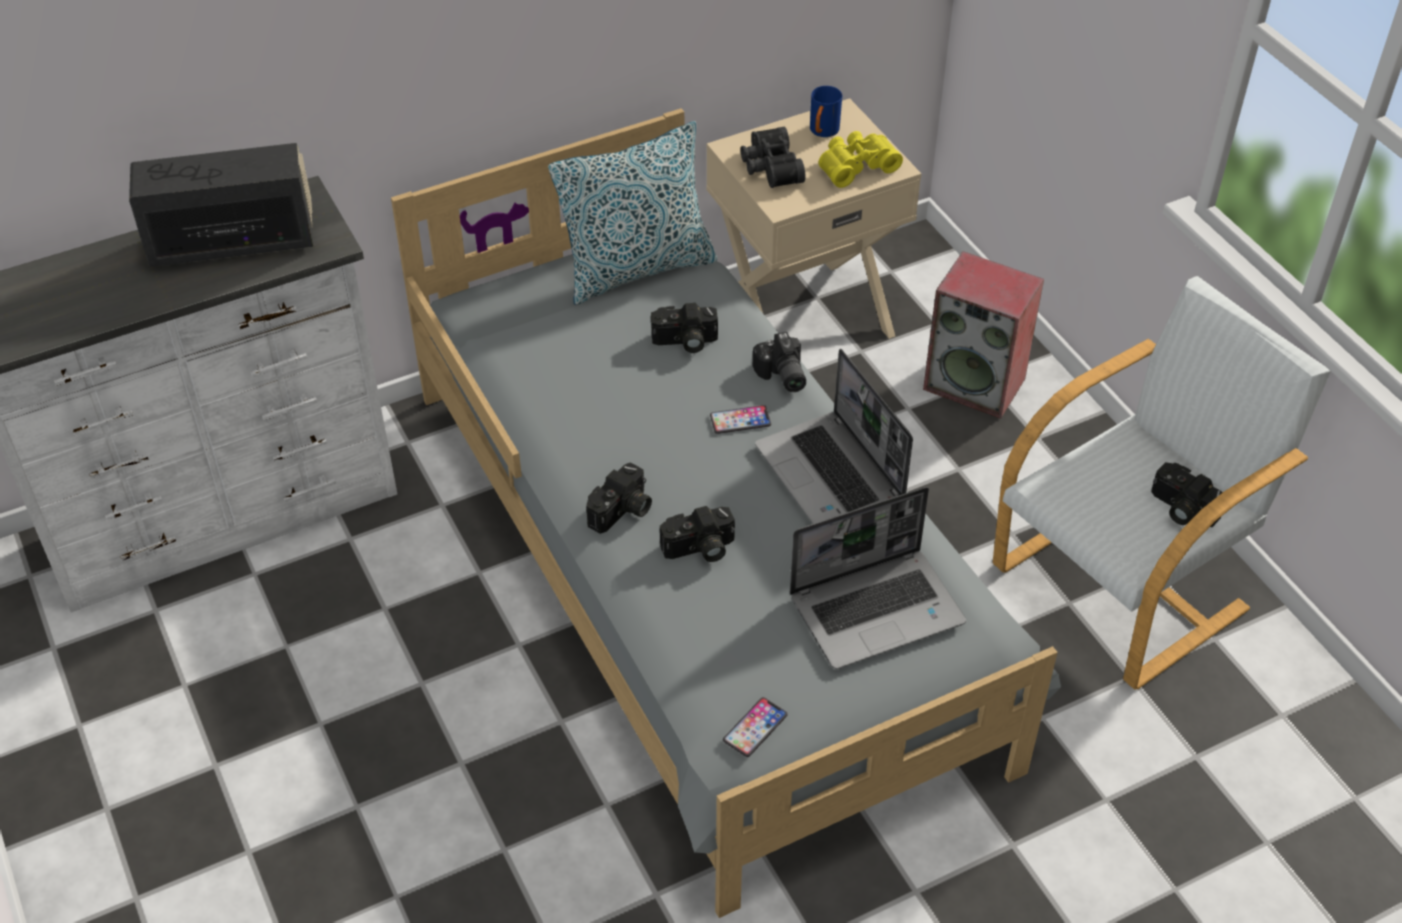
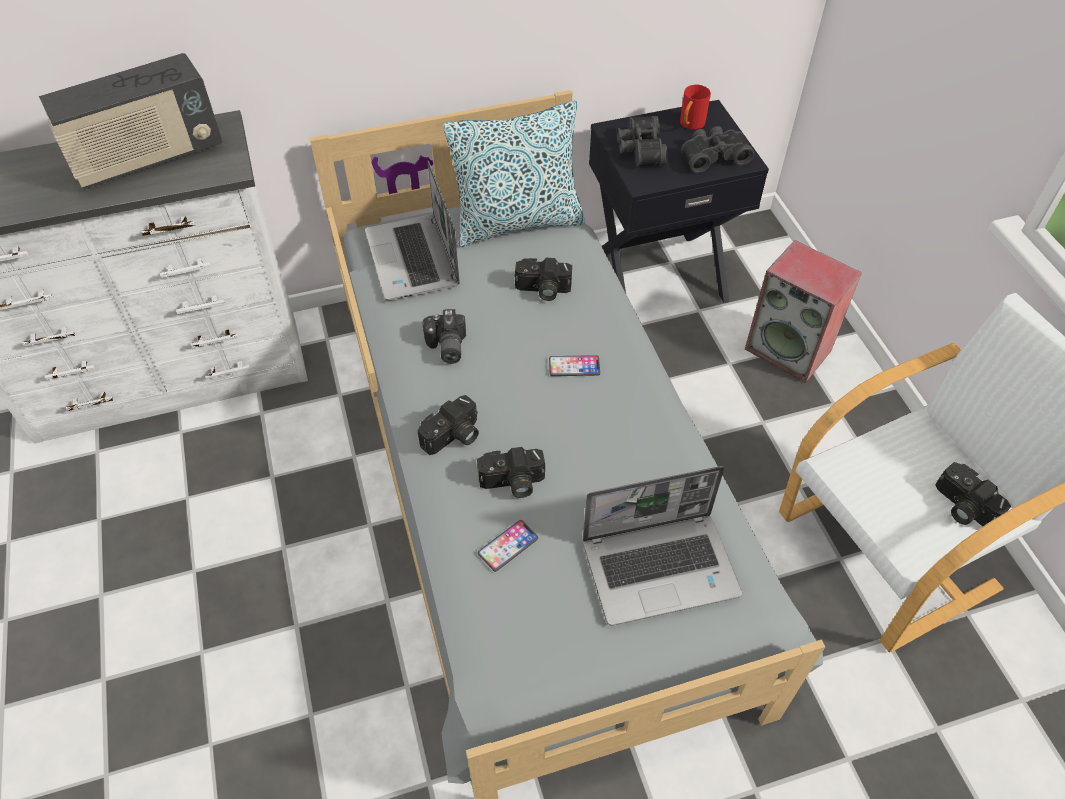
camera: 10 degrees right, 5 degrees up
radio [129,143,314,267] -> radio turned 150 degrees clockwise [39,53,222,190]
beige nightstand [706,98,921,339] -> black nightstand [589,100,769,303]
phone [723,697,788,757] -> phone moved to [478,520,538,572]
camera [753,332,806,392] -> camera moved to [423,309,466,364]
laptop [755,349,913,524] -> laptop moved to [365,160,460,301]
blue mug [810,86,842,137] -> red mug [680,85,711,130]
yellow binoculars [818,131,903,188] -> black binoculars [681,126,754,173]

